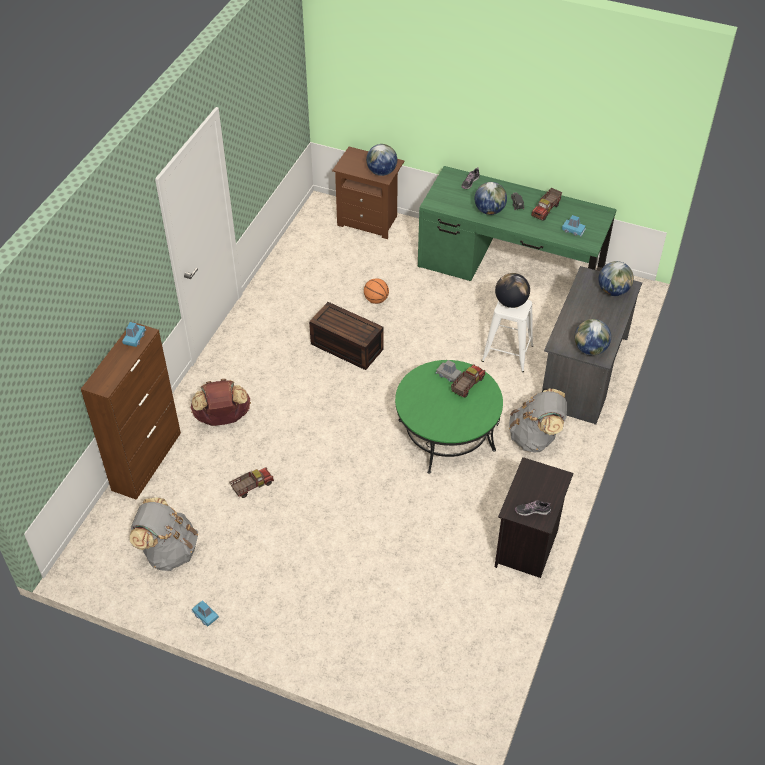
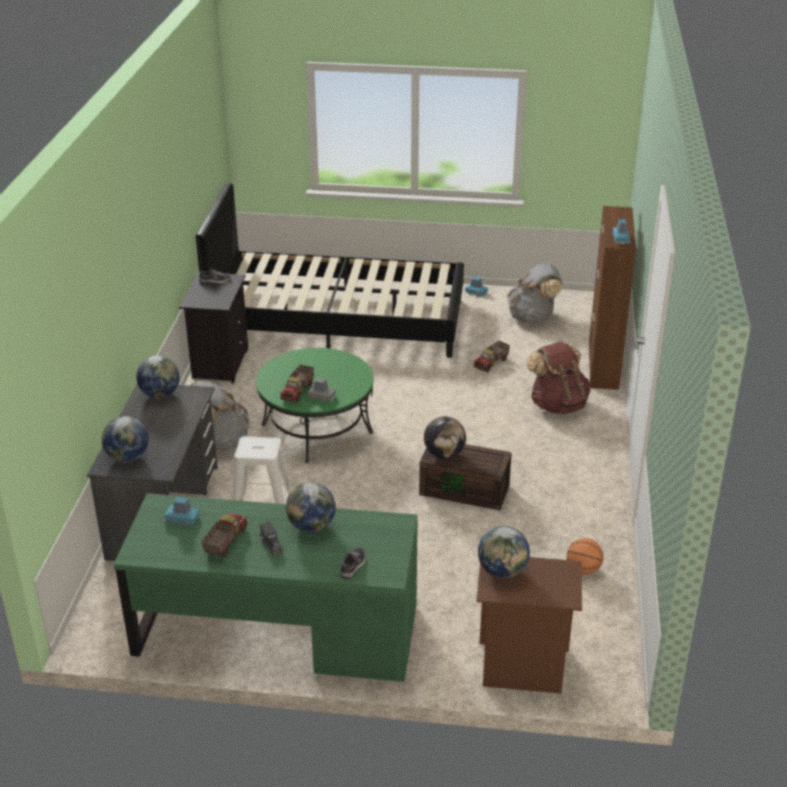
camera: 165 degrees right, 15 degrees down
basketball [364,278,389,304] -> basketball moved to [567,538,603,575]
globe [495,273,530,308] -> globe moved to [424,416,466,459]
none -> black bed [196,183,464,358]

